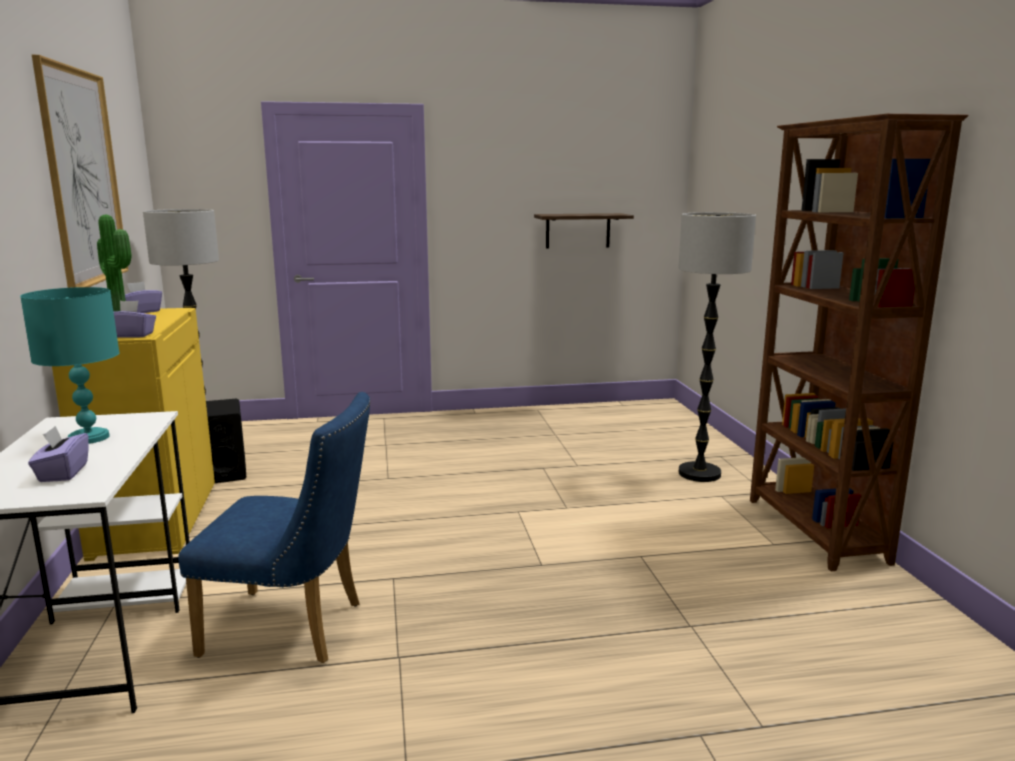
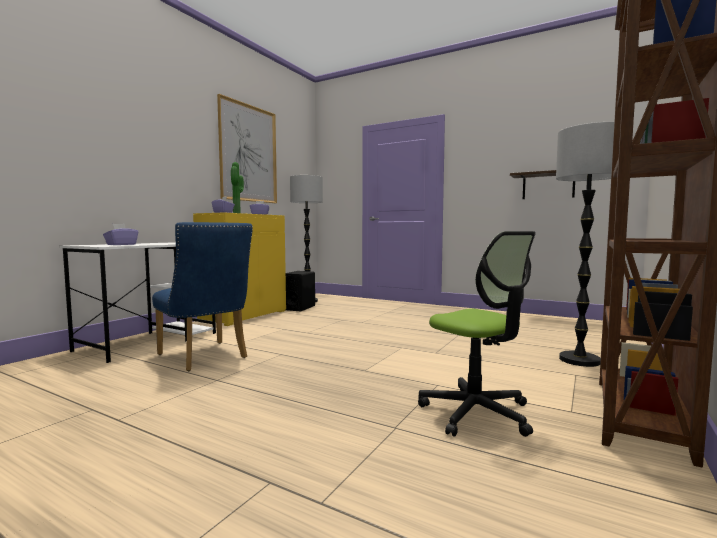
camera: 40 degrees right, 10 degrees down
turquoise table lamp [20,287,120,444] -> none
none -> office chair [418,231,536,437]

